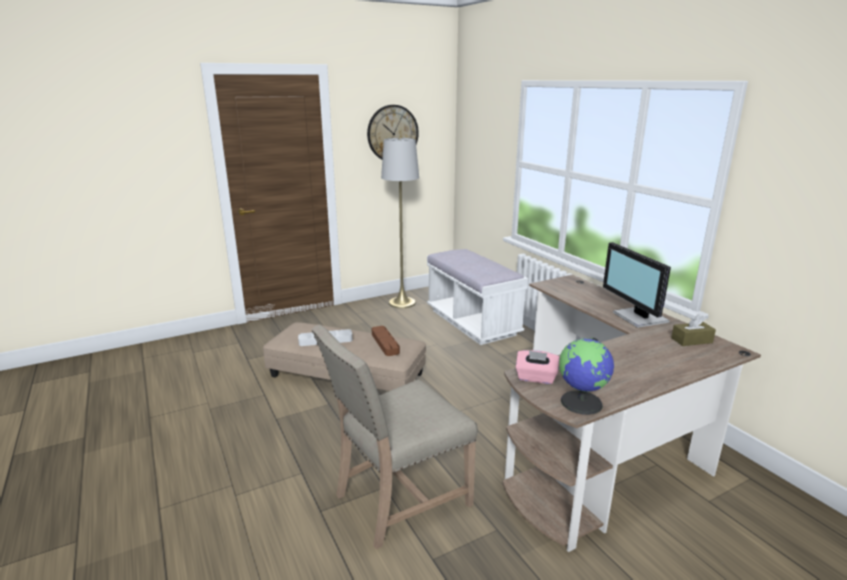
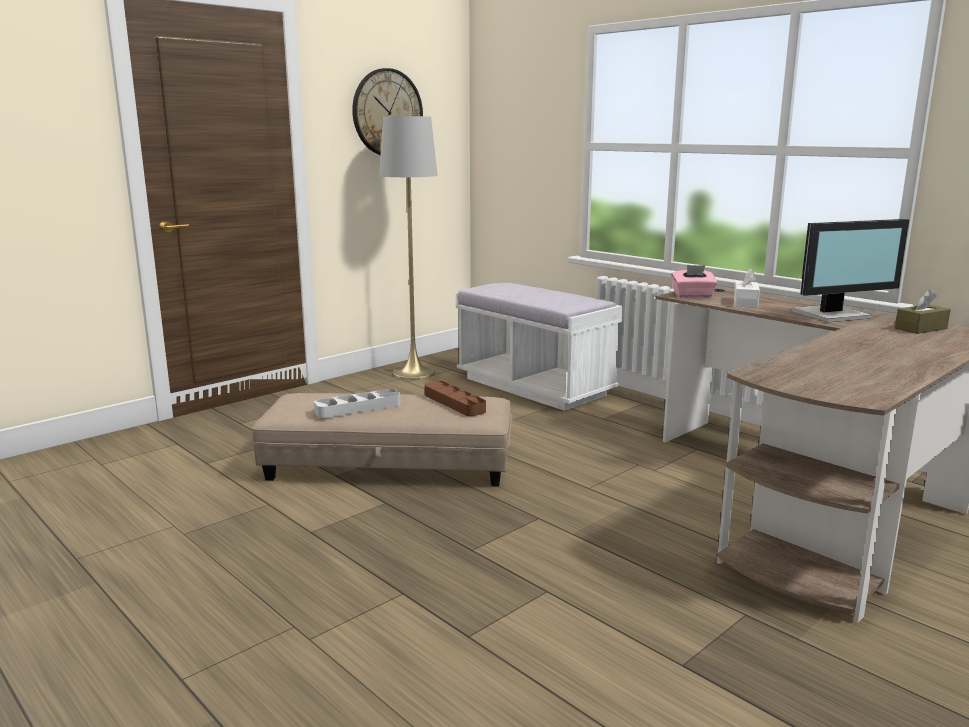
camera: 15 degrees left, 5 degrees down
beige chair [312,325,478,549] -> none
pink tissue box [516,350,559,384] -> pink tissue box moved to [671,265,718,298]
globe [559,337,614,415] -> none
monitor [603,242,671,328] -> monitor turned 75 degrees counterclockwise [792,219,909,322]
none -> white tissue box [734,269,760,308]

